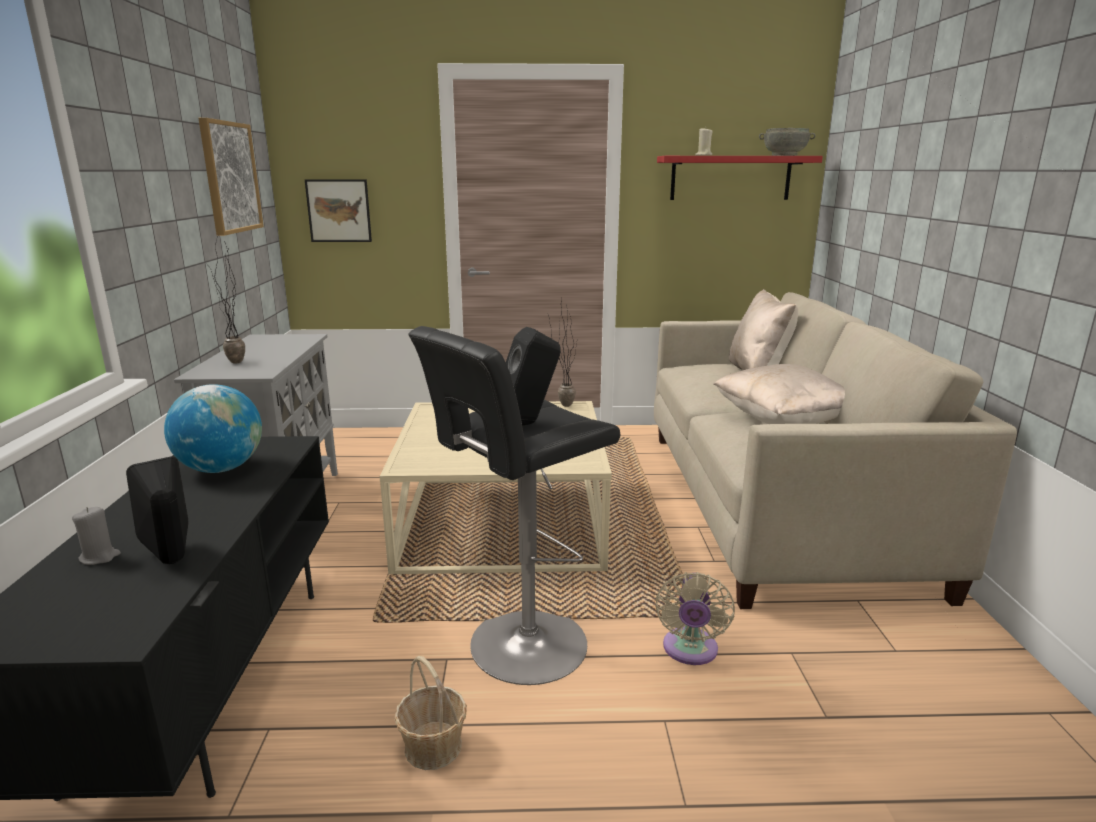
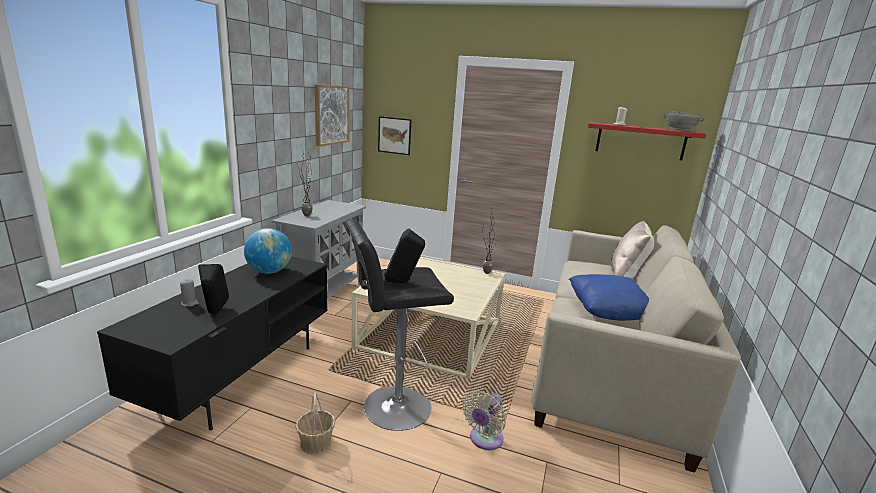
camera: 20 degrees right, 0 degrees up
beige pillow [713,364,845,424] -> blue pillow [569,274,649,321]

